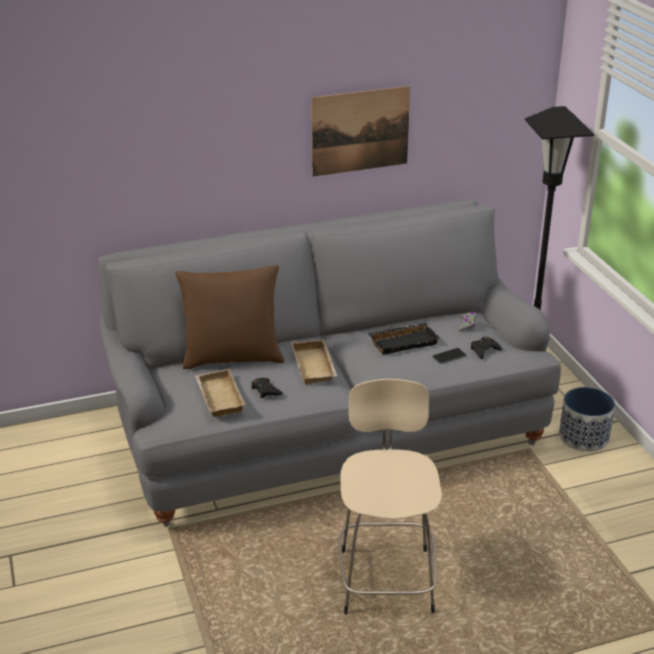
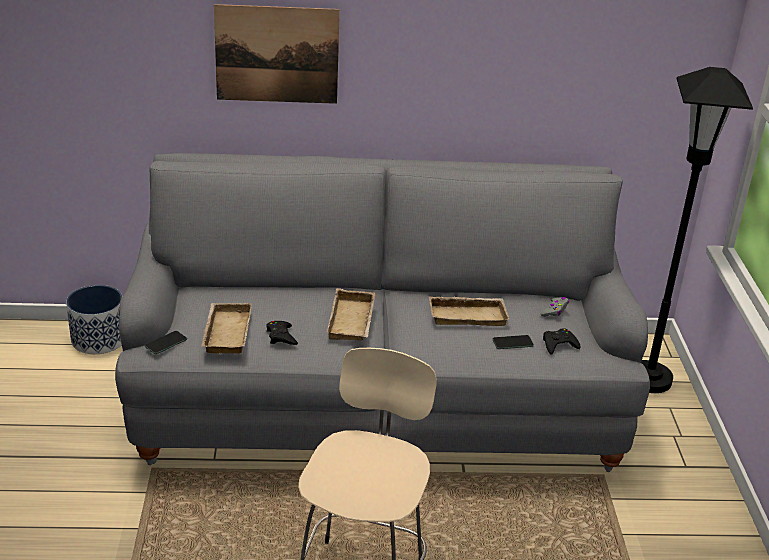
camera: 15 degrees right, 0 degrees up
brown pillow [175,265,284,369] -> none
picture [311,86,410,177] -> picture moved to [214,4,340,104]
black tray [368,323,439,355] -> beige tray [428,296,510,326]
planter [559,387,615,452] -> planter moved to [66,285,123,354]
none -> phone [145,331,187,354]

